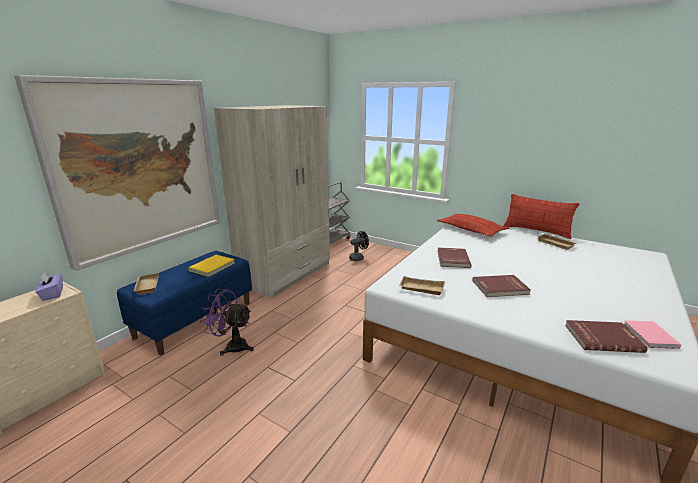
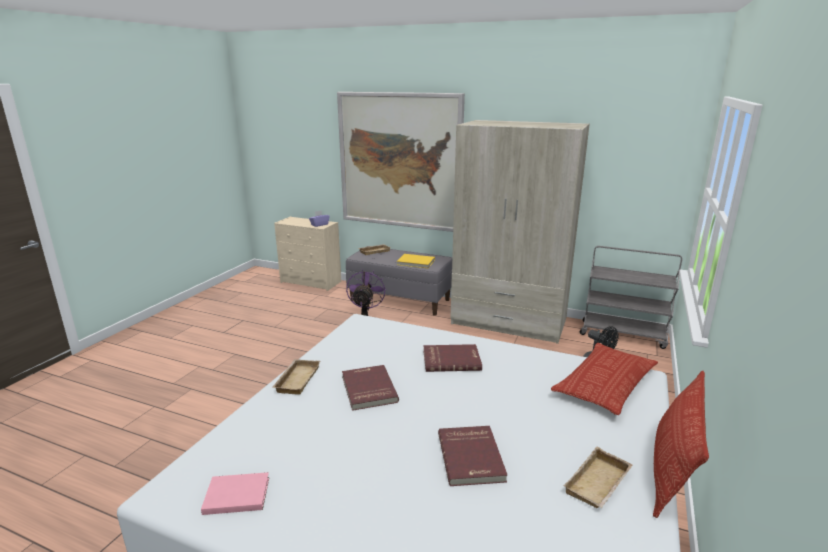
camera: 80 degrees right, 0 degrees up
blue bench [117,251,252,355] -> grey bench [346,246,452,316]
beige tray [399,276,445,295] -> beige tray moved to [273,359,320,395]
red book [565,320,648,353] -> red book moved to [438,426,508,486]

